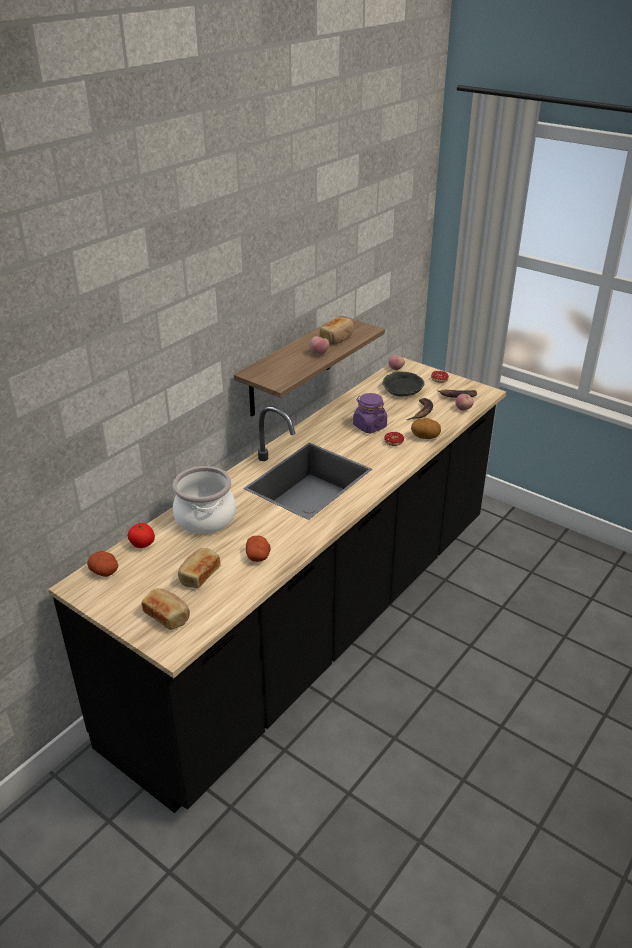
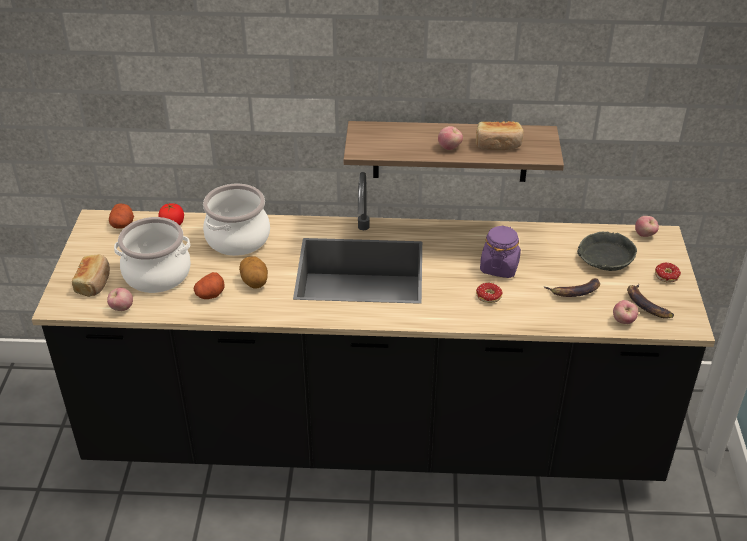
camera: 55 degrees right, 5 degrees up
bread [178,548,221,588] -> cooking pot [114,217,191,293]
potato [411,418,441,439] -> potato moved to [239,256,268,289]
none -> apple [107,288,133,311]

